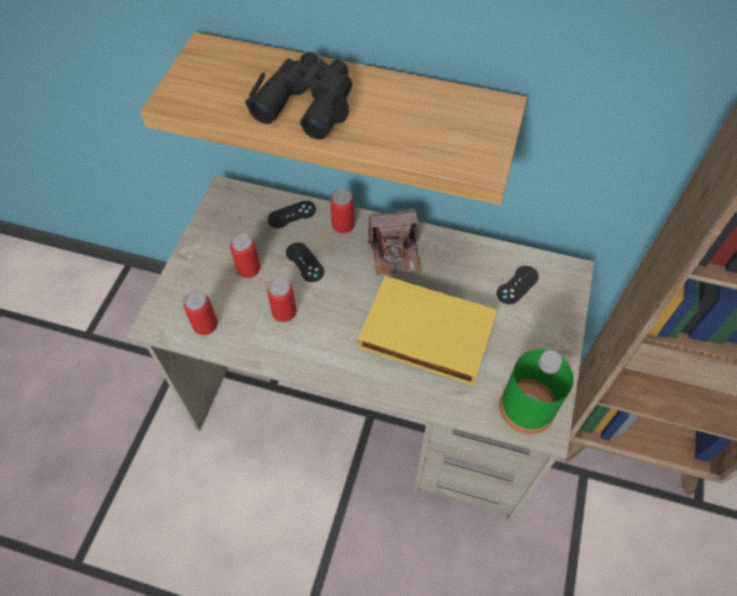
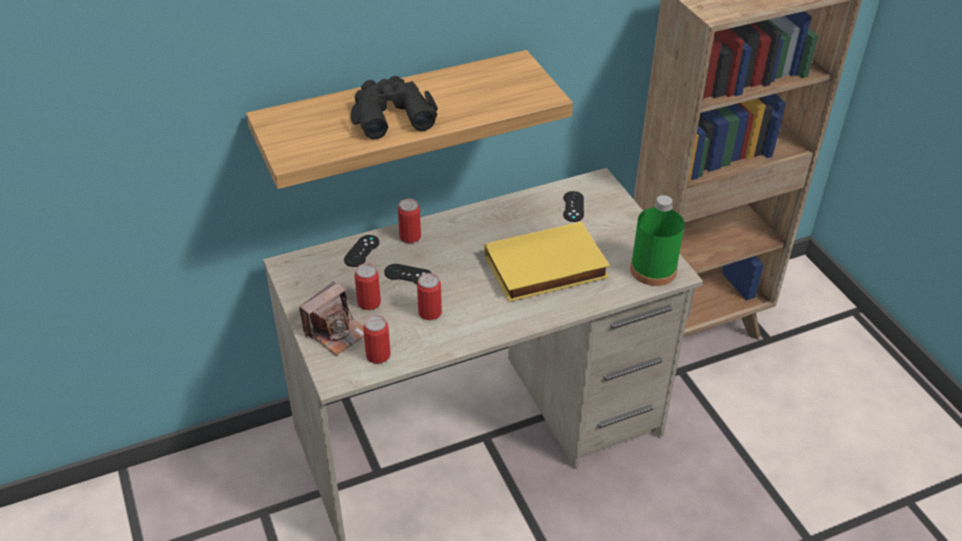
camera: 40 degrees left, 15 degrees down
camera [368,209,420,275] -> camera moved to [299,281,364,356]

